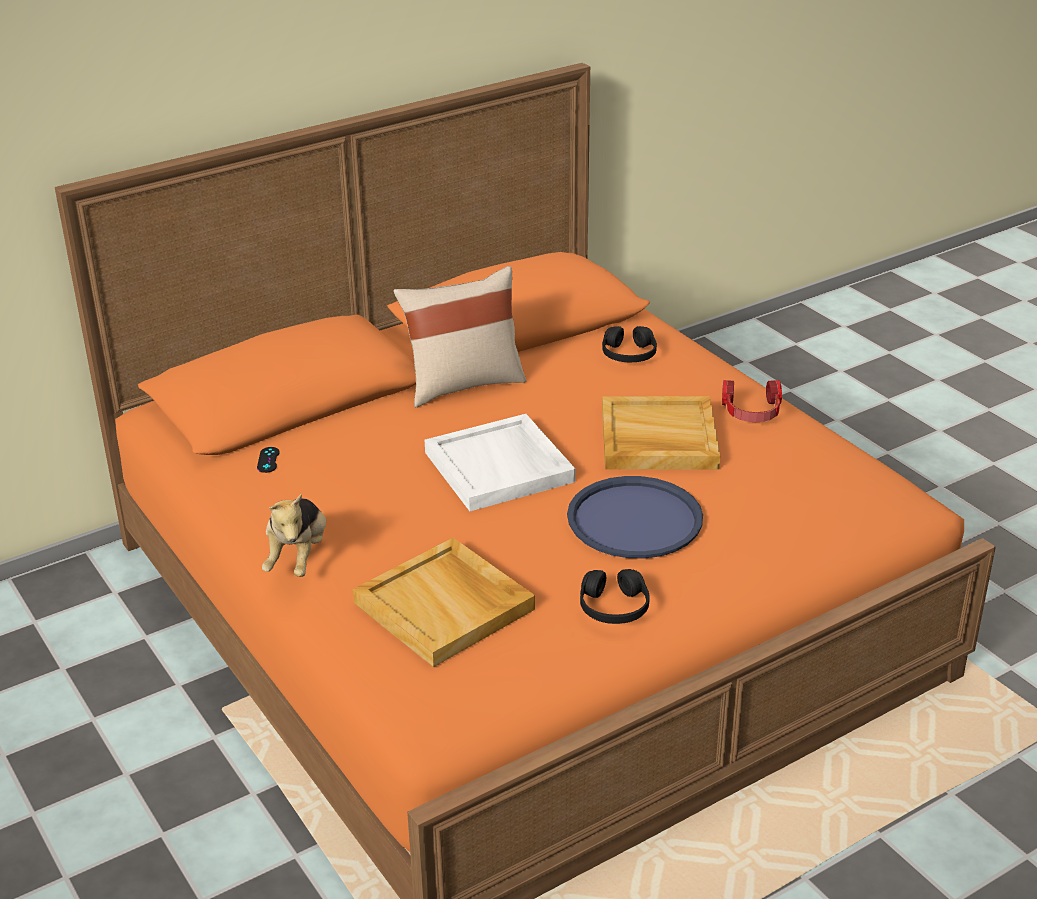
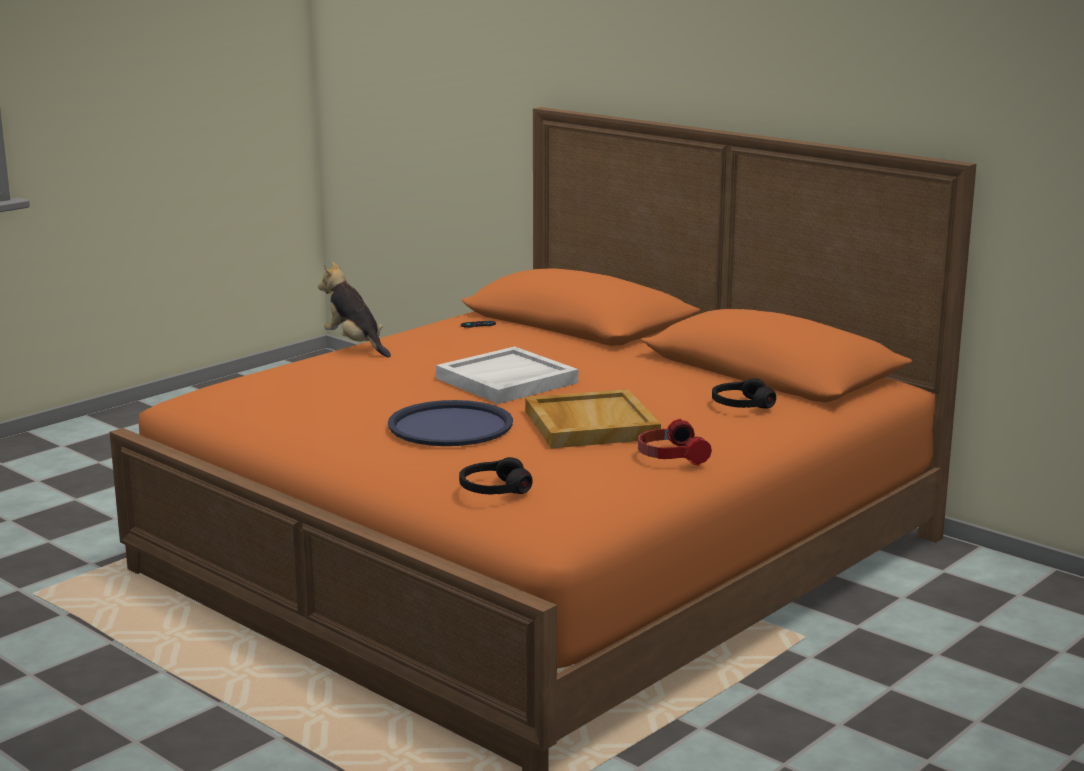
camera: 75 degrees right, 15 degrees down
plush toy [262,494,326,577] -> plush toy turned 60 degrees clockwise [318,262,391,358]
beige tray [353,538,535,667] -> none
beige pillow [393,266,526,407] -> none
black headphones [580,569,650,624] -> black headphones moved to [459,457,533,494]

